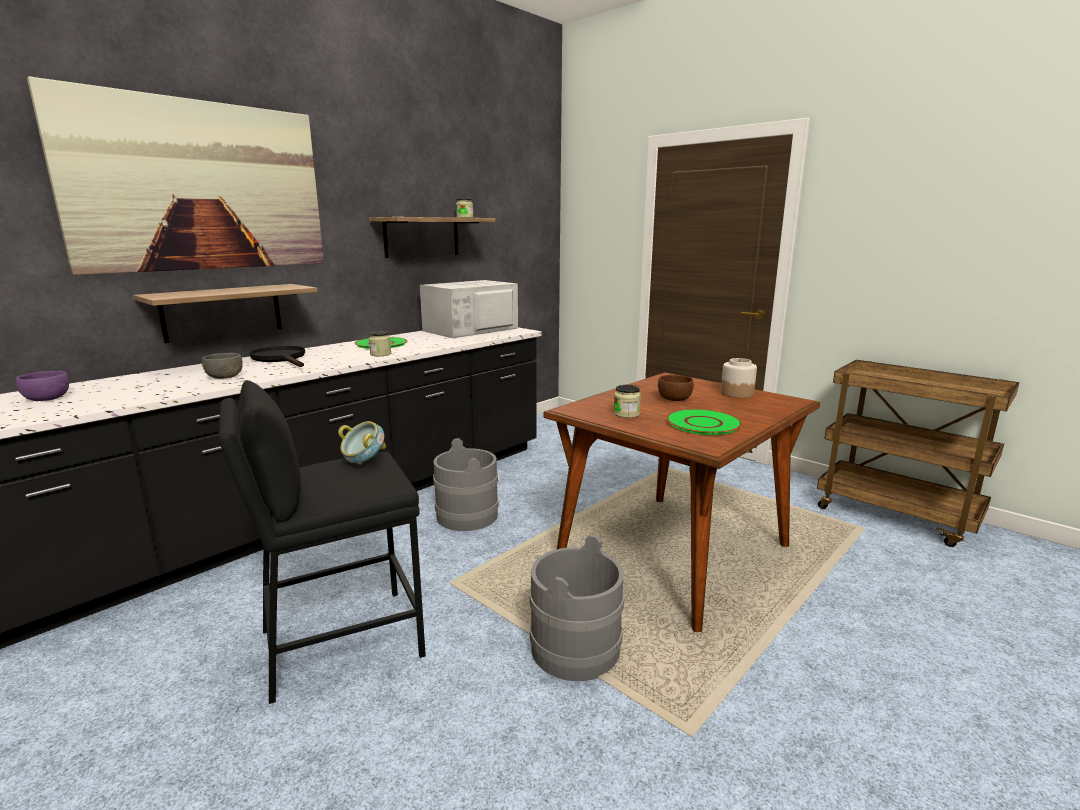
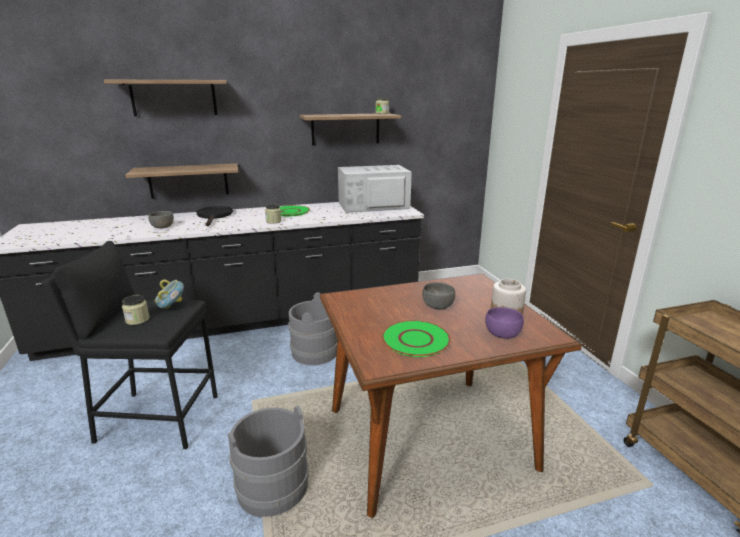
camera: 30 degrees right, 5 degrees up
purple bowl [16,371,69,401] -> purple bowl moved to [485,307,524,339]
picture [27,76,324,275] -> shelf [104,79,227,116]
jar [614,385,641,418] -> jar moved to [122,295,150,325]
brown bowl [658,375,694,401] -> grey bowl [422,282,455,310]

